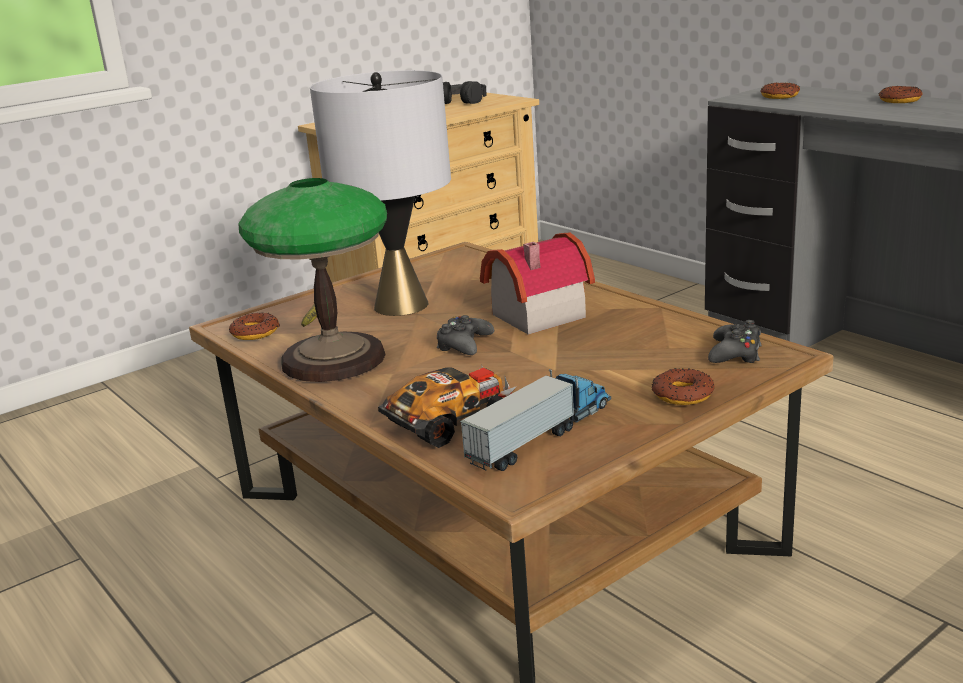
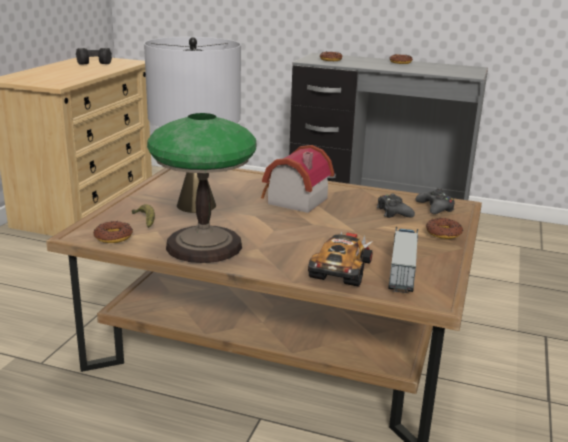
camera: 35 degrees left, 0 degrees up
black game controller [437,315,494,355] -> black game controller moved to [376,194,415,218]

